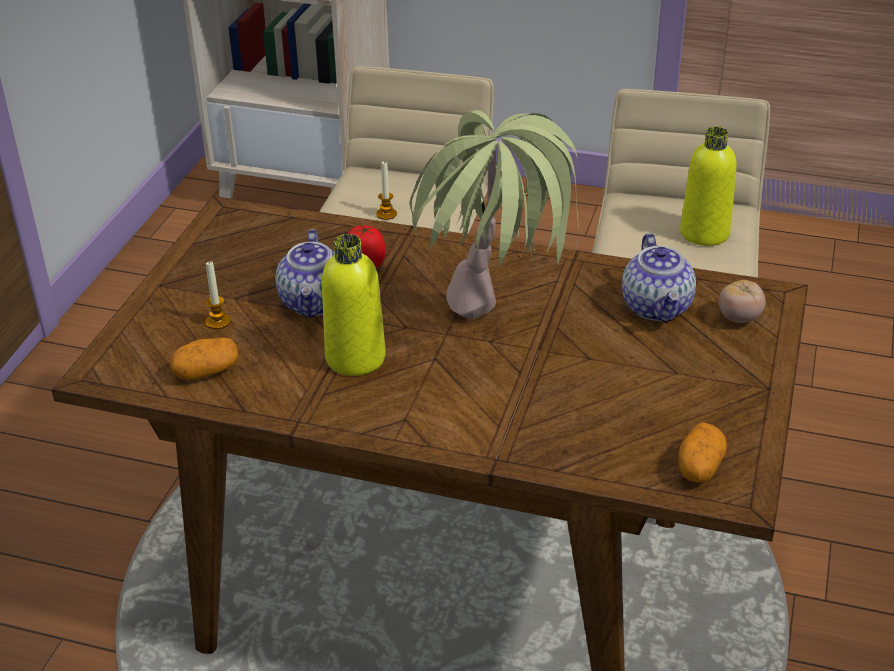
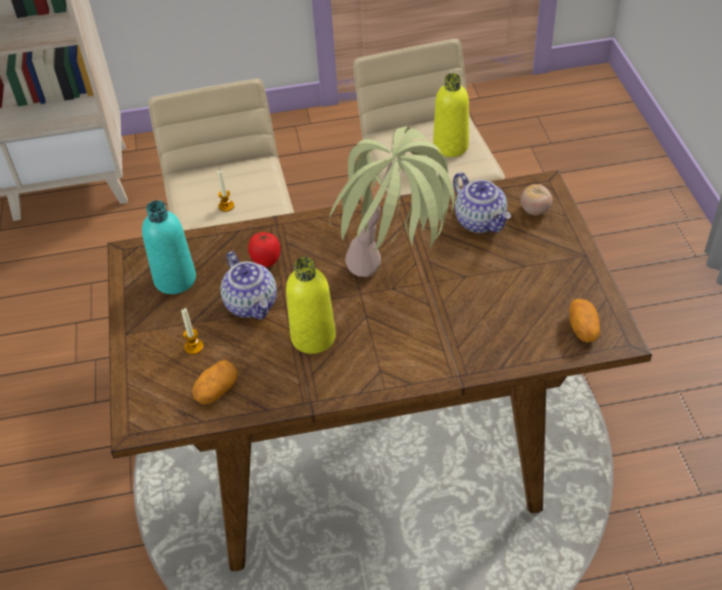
camera: 25 degrees left, 10 degrees up
none -> turquoise bottle [142,200,196,294]

